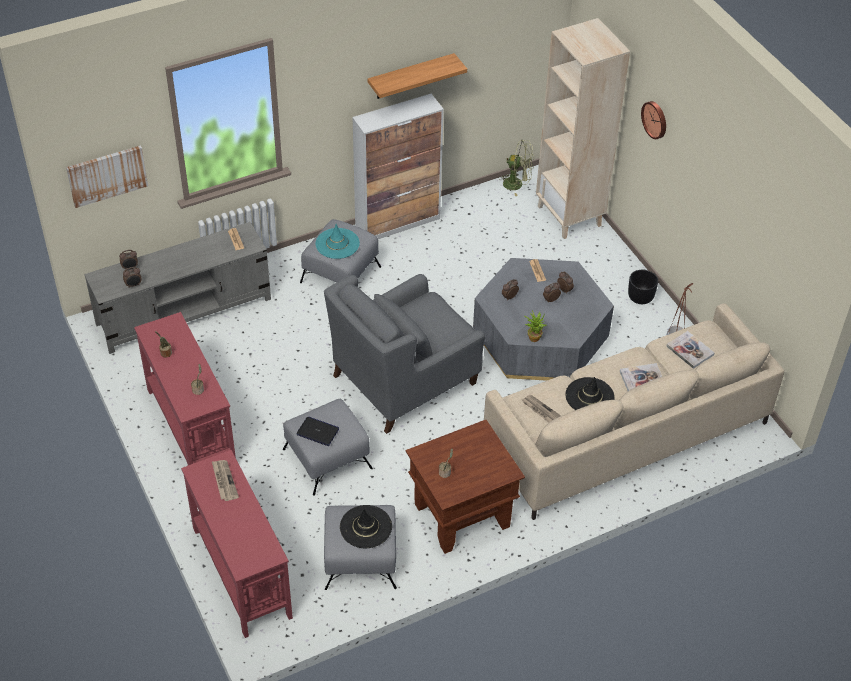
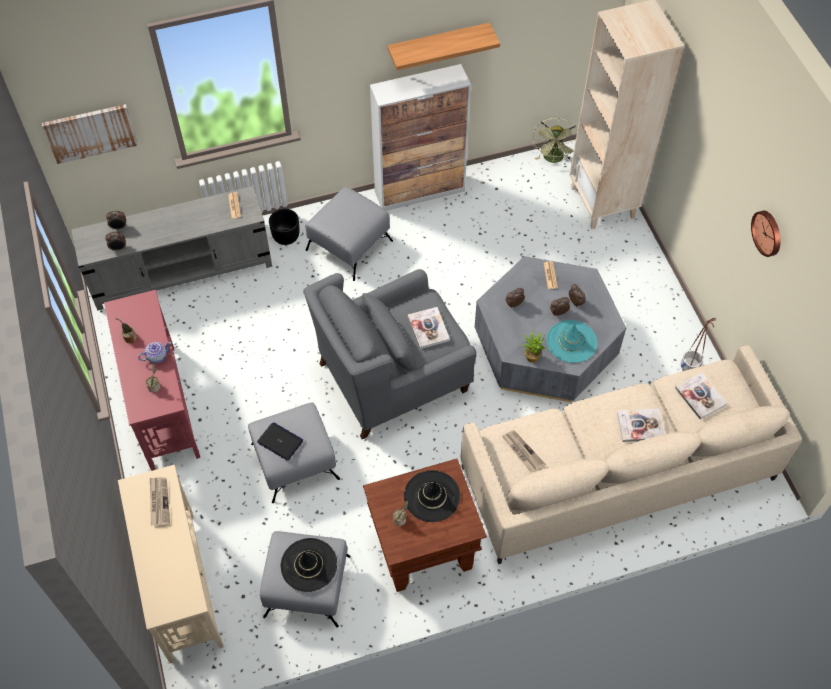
camera: 10 degrees right, 10 degrees up
red console table [181,450,293,638] -> beige console table [118,465,223,663]
turquoise hat [316,224,360,259] -> turquoise hat moved to [547,320,597,363]
green fan [498,140,534,196] -> green fan turned 75 degrees clockwise [533,118,578,163]
black hat [565,377,615,410] -> black hat moved to [404,470,460,522]
black planter [628,270,658,304] -> black planter moved to [269,209,299,245]
wall clock [641,101,666,139] -> wall clock moved to [751,211,781,257]
none -> teapot [138,341,172,364]
none -> book [408,307,450,349]

